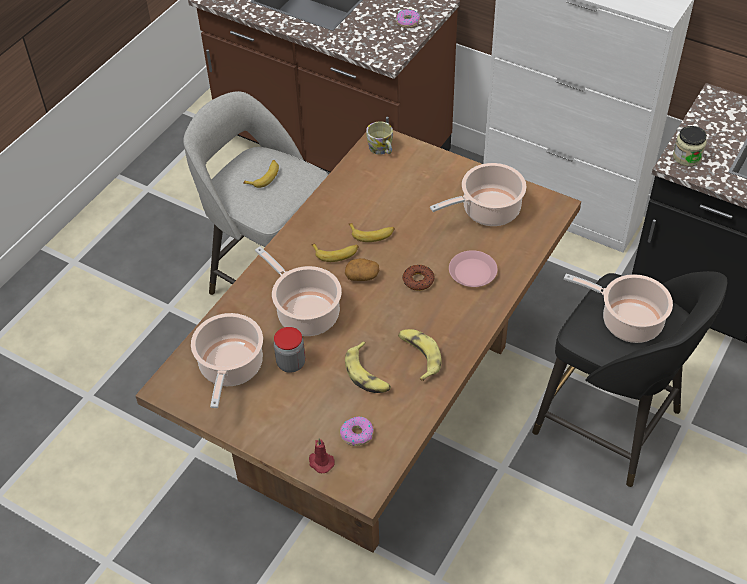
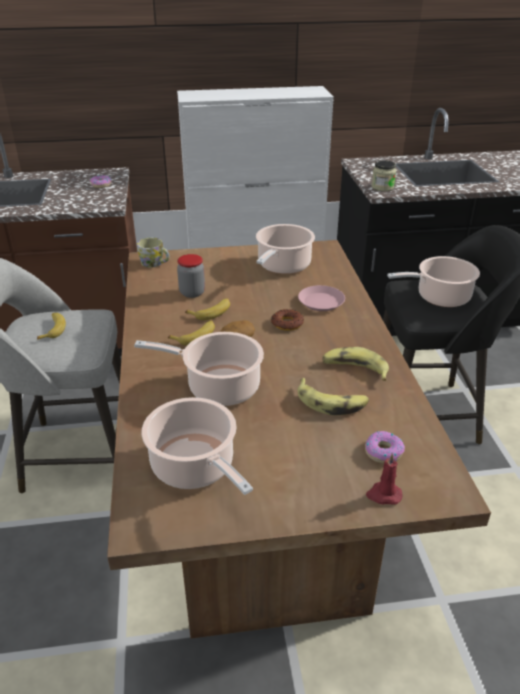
camera: 40 degrees left, 15 degrees down
jar [274,327,305,373] -> jar moved to [177,254,205,298]

